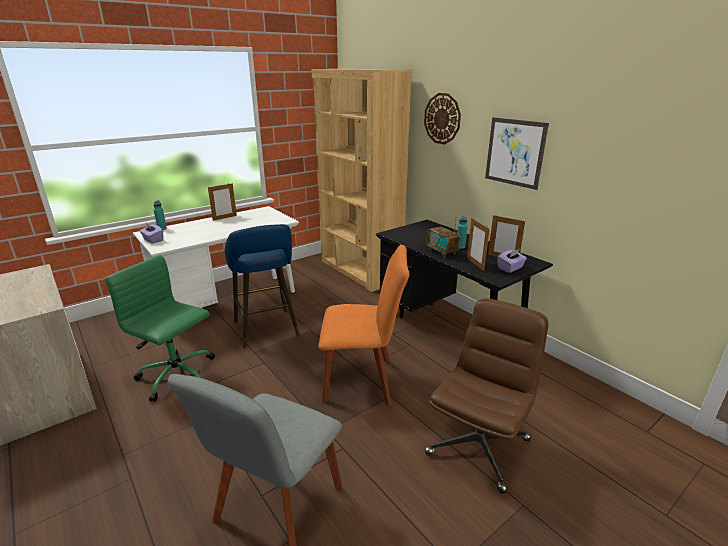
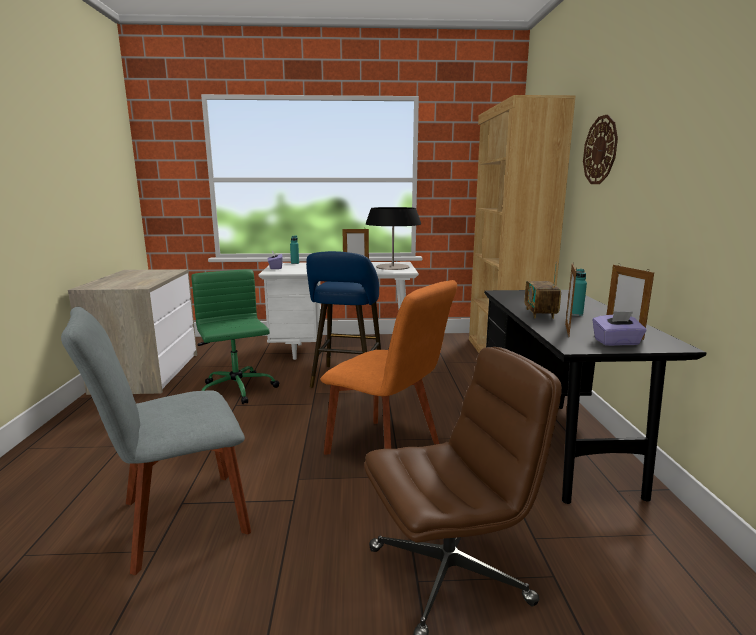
camera: 35 degrees right, 10 degrees down
picture [485,117,549,190] -> none
none -> table lamp [366,207,421,270]

